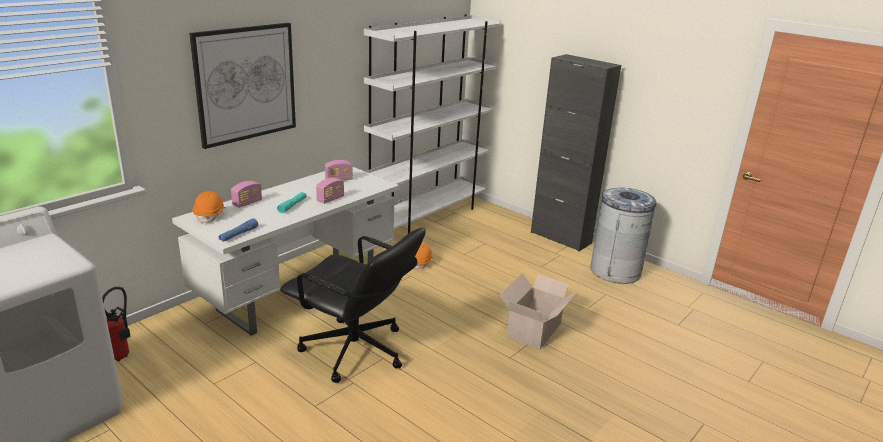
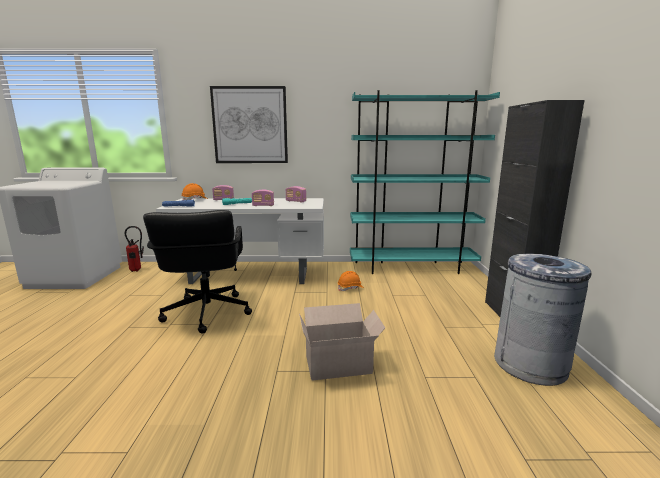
camera: 50 degrees right, 10 degrees down
white bookcase [364,14,501,234] -> turquoise bookcase [350,90,500,274]

